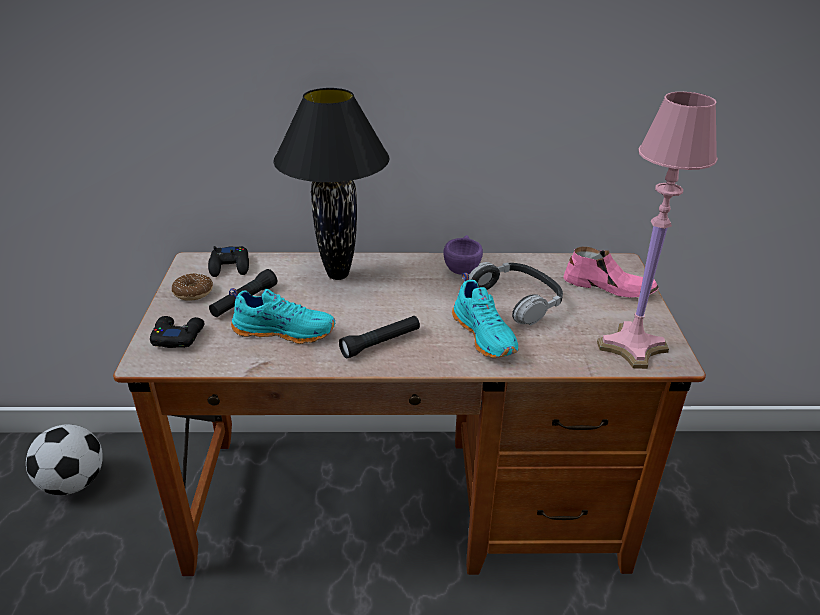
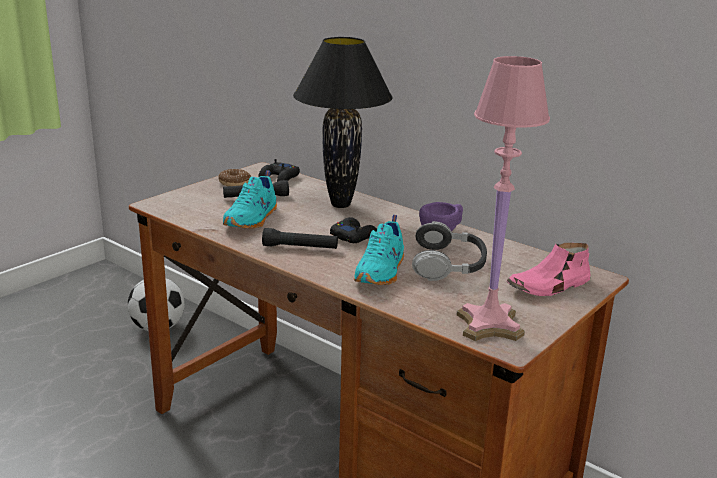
camera: 40 degrees right, 10 degrees down
black game controller [150,316,204,348] -> black game controller moved to [330,217,377,243]
turquoise shoe [229,288,335,344] -> turquoise shoe turned 60 degrees clockwise [223,170,277,229]
pink shoe [564,247,659,298] -> pink shoe turned 90 degrees clockwise [507,243,590,296]

